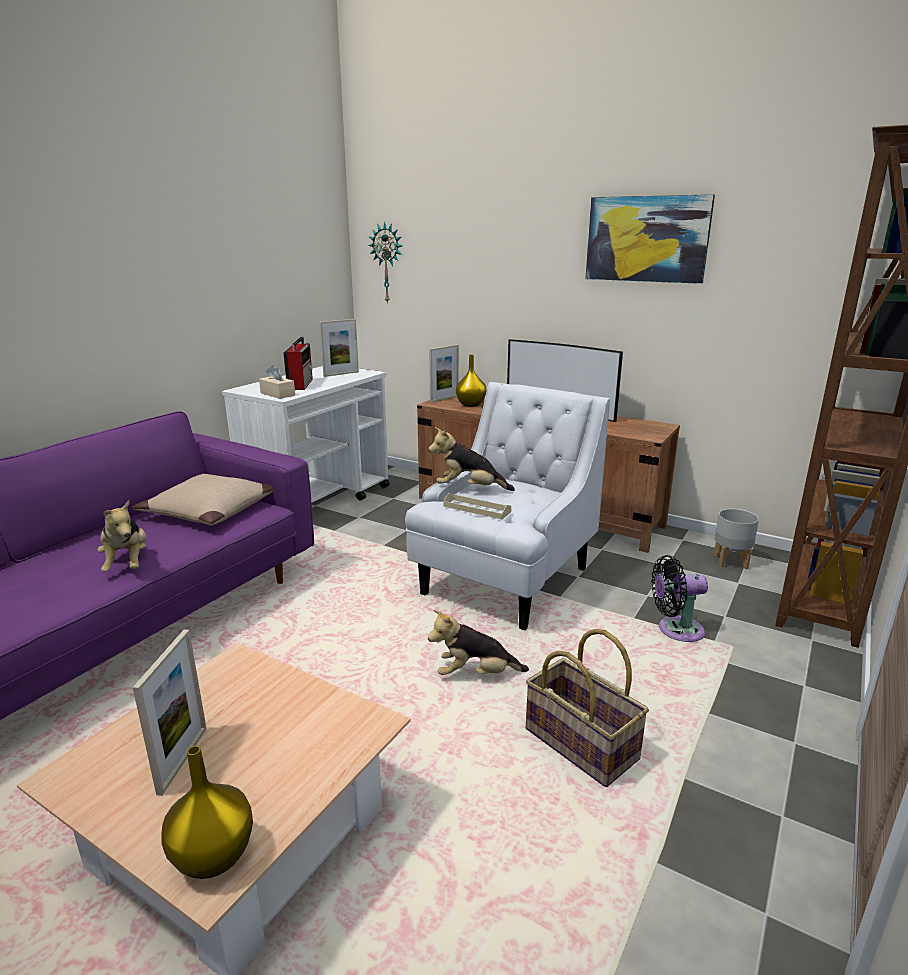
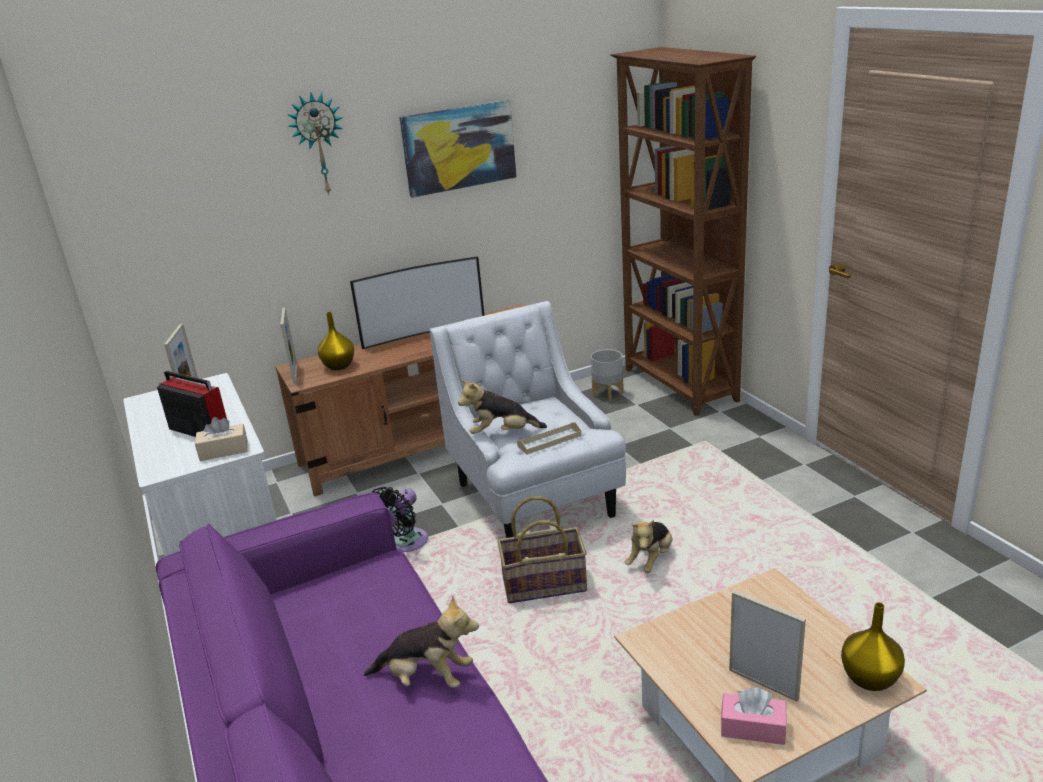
camera: 55 degrees left, 5 degrees up
beige pillow [132,473,273,525] -> none
wall clock [368,222,403,304] -> wall clock moved to [287,93,343,195]
plush toy [428,427,515,491] -> plush toy turned 45 degrees clockwise [458,380,547,434]
basket [526,629,649,787] -> basket moved to [497,496,587,603]
black fan [651,555,708,642] -> black fan moved to [371,487,428,552]
none -> pink tissue box [721,687,787,745]

